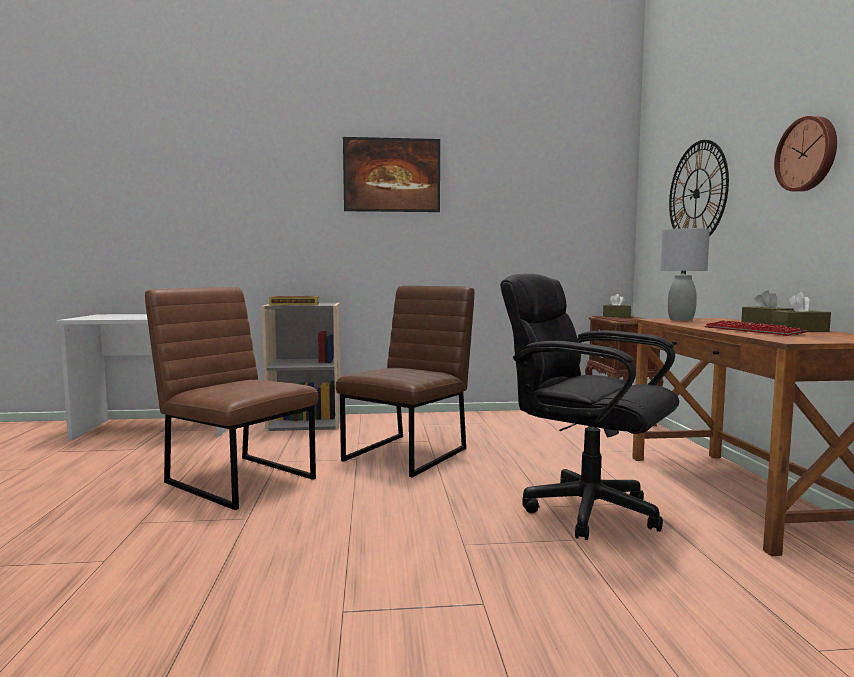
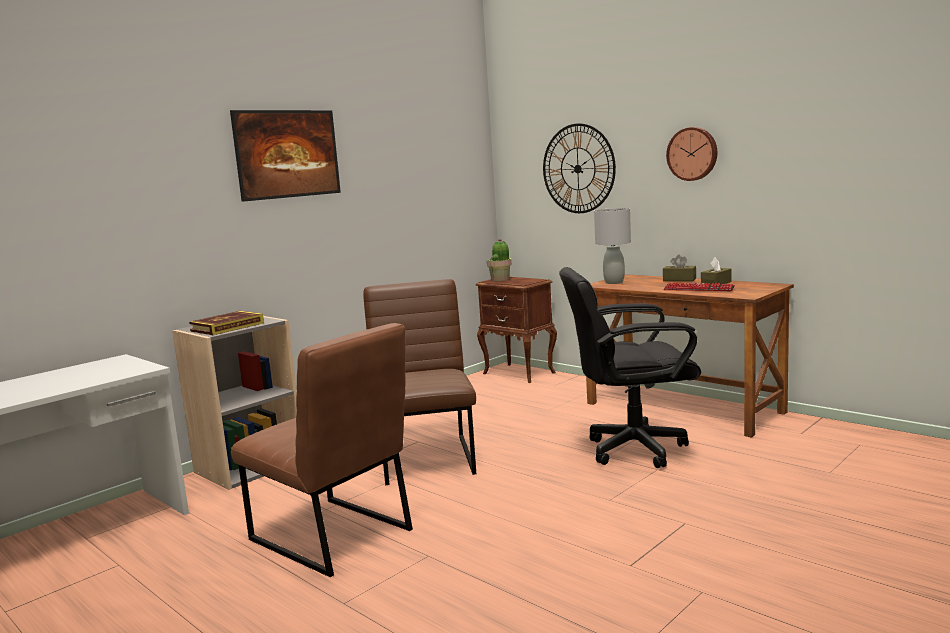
camera: 40 degrees left, 5 degrees up
brown chair [145,287,318,510] -> brown chair turned 135 degrees counterclockwise [231,323,413,577]
brown tissue box [603,294,631,317] -> potted plant [487,239,512,281]

